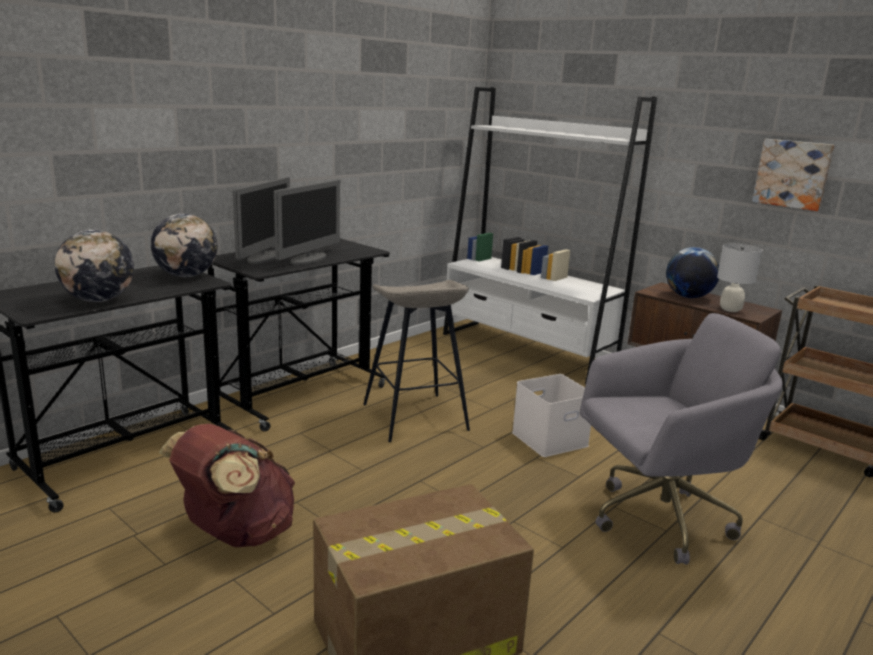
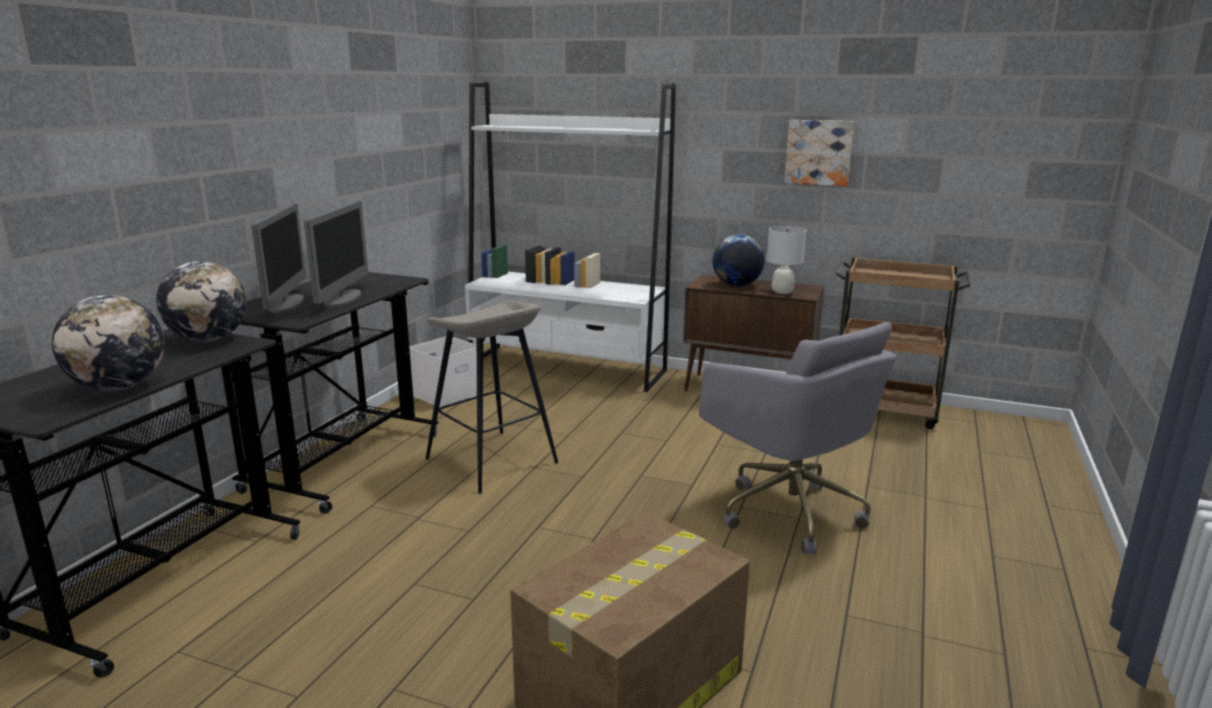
camera: 20 degrees left, 0 degrees up
brown backpack [159,424,295,547] -> none
white storage box [512,374,591,457] -> white storage box moved to [409,337,477,407]
grey office chair [580,313,783,564] -> grey office chair turned 90 degrees clockwise [699,322,896,554]

